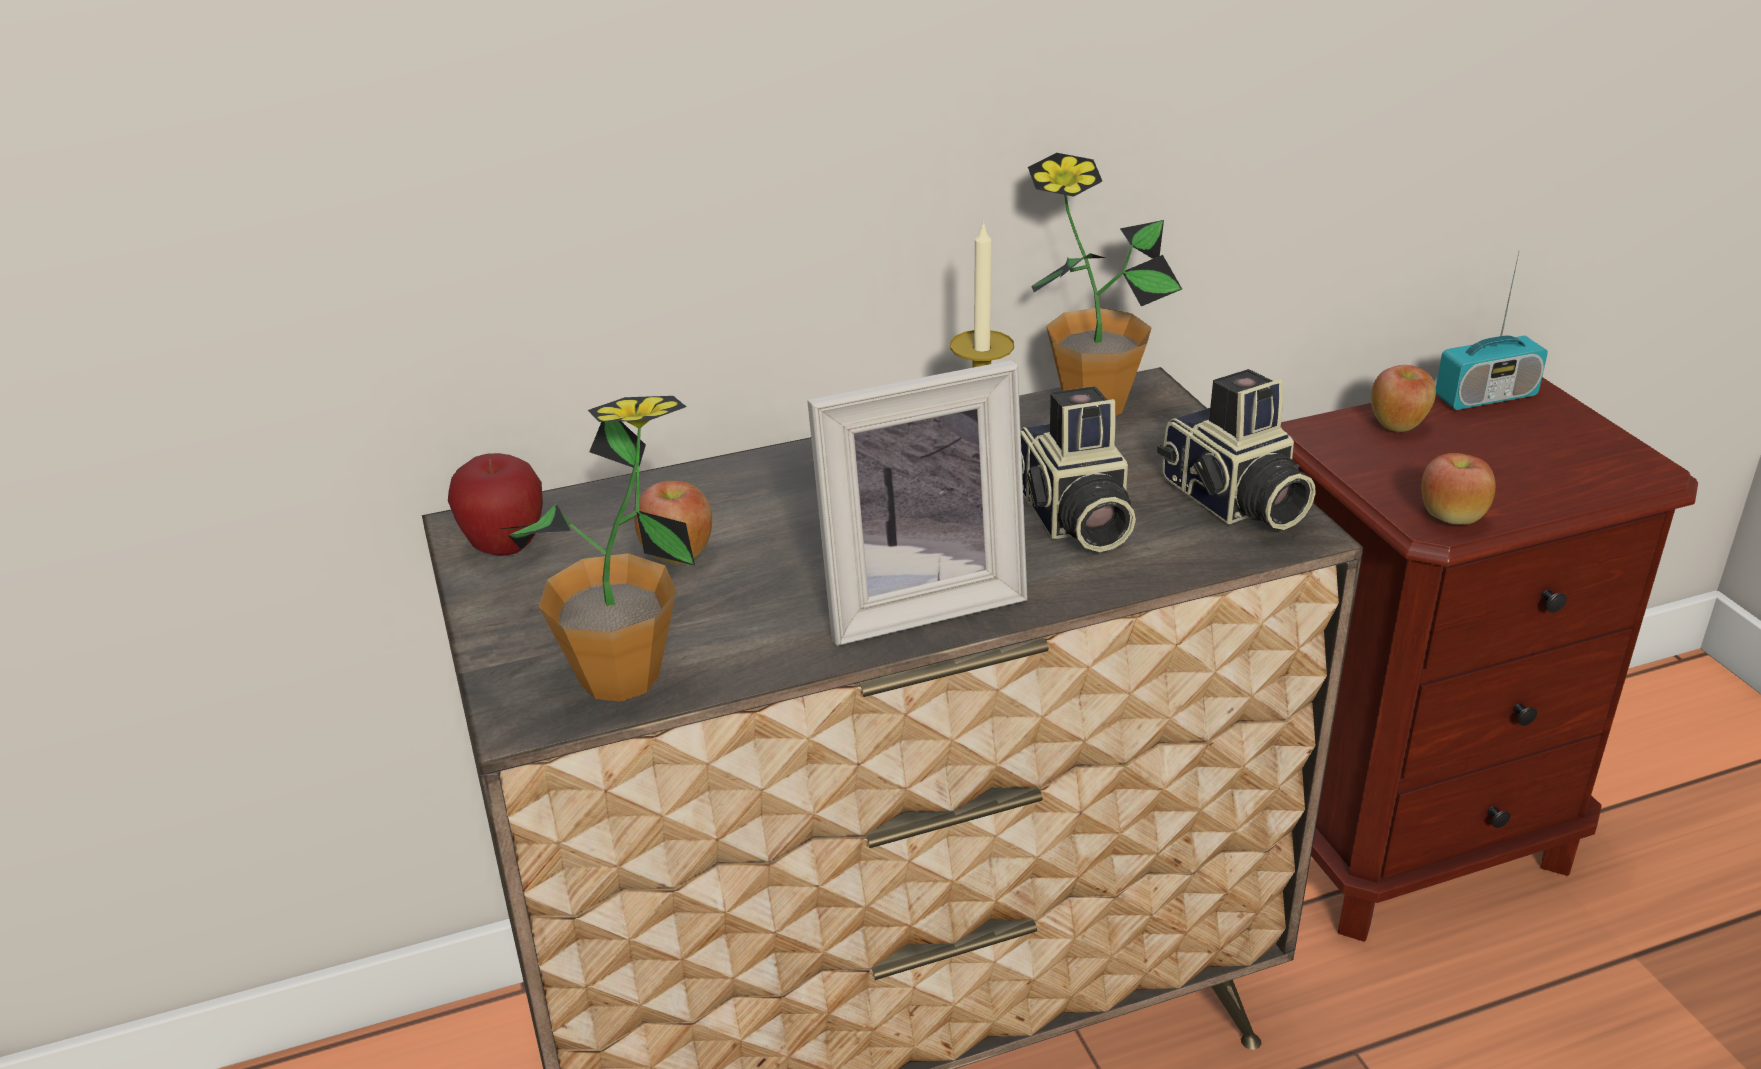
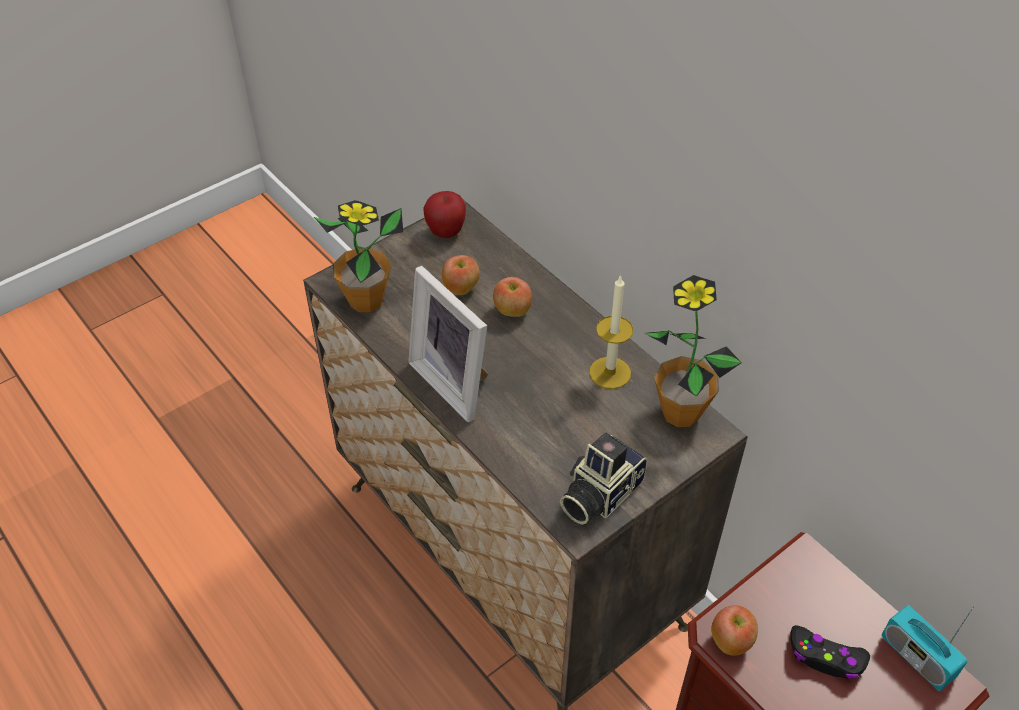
camera: 70 degrees right, 15 degrees up
camera [1021,386,1136,552] -> none
apple [1371,365,1436,432] -> apple moved to [493,277,532,317]
none -> black game controller [790,625,870,680]

